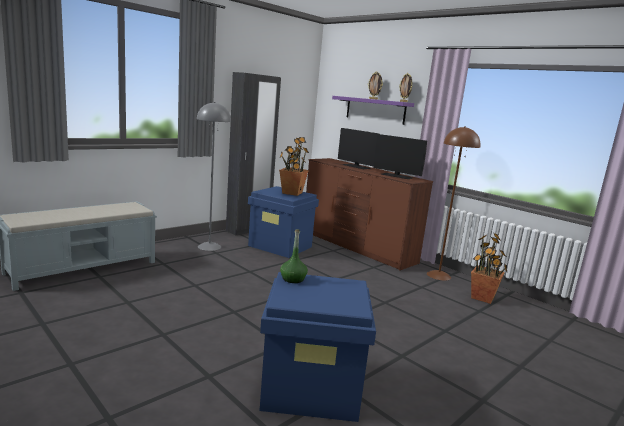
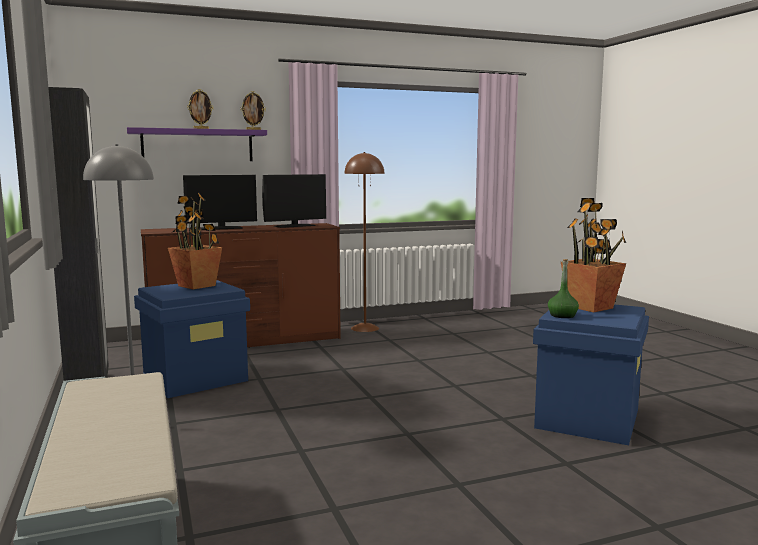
camera: 65 degrees left, 5 degrees down
potted plant [471,233,507,304] -> potted plant moved to [561,198,626,312]

